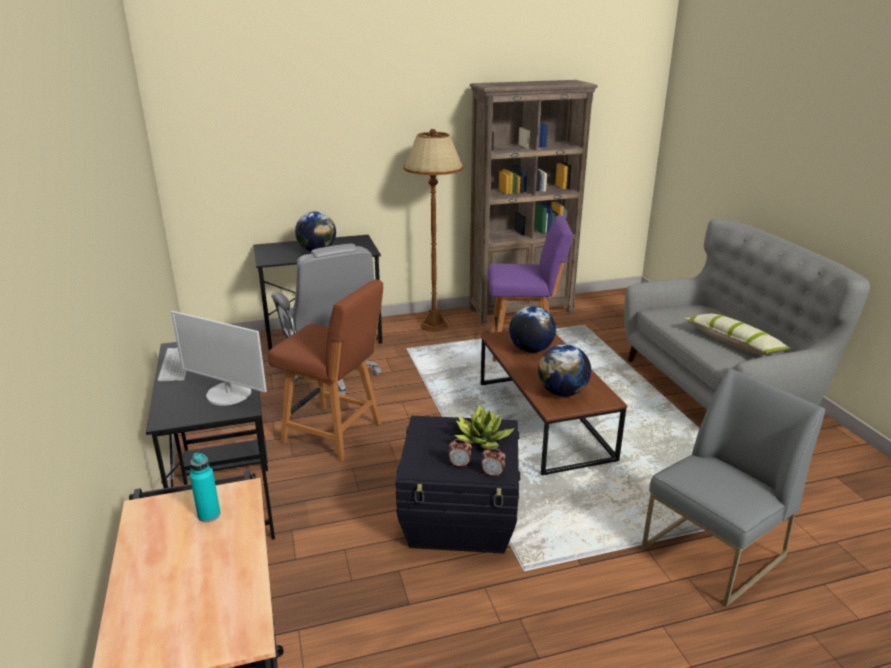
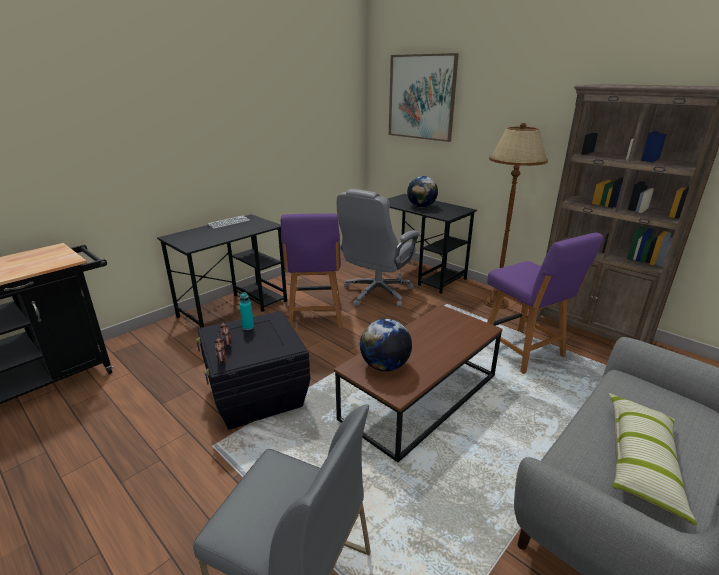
camera: 60 degrees right, 0 degrees up
monitor [171,311,267,406] -> none
turquoise bottle [190,452,221,522] -> turquoise bottle moved to [239,292,254,330]
brown chair [268,279,383,462] -> purple chair [281,213,342,328]
potted plant [454,404,515,449] -> none
globe [509,306,556,353] -> none
none -> picture [389,53,459,142]

